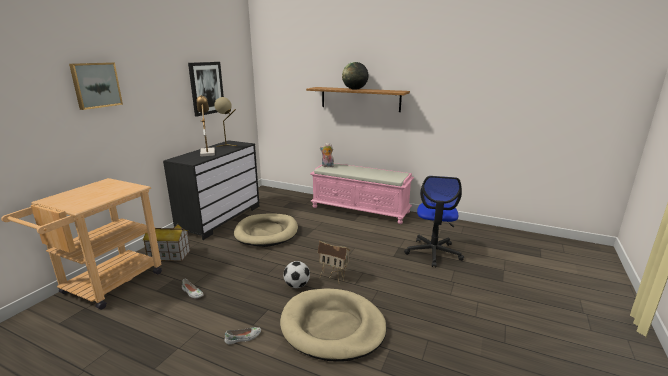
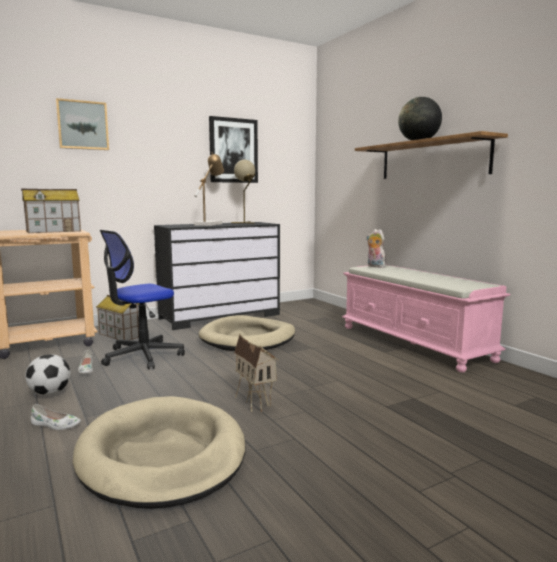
camera: 35 degrees right, 10 degrees down
football [284,261,310,288] -> football moved to [25,354,71,396]
office chair [404,176,464,267] -> office chair moved to [100,230,185,370]
none -> toy house [21,189,81,233]

